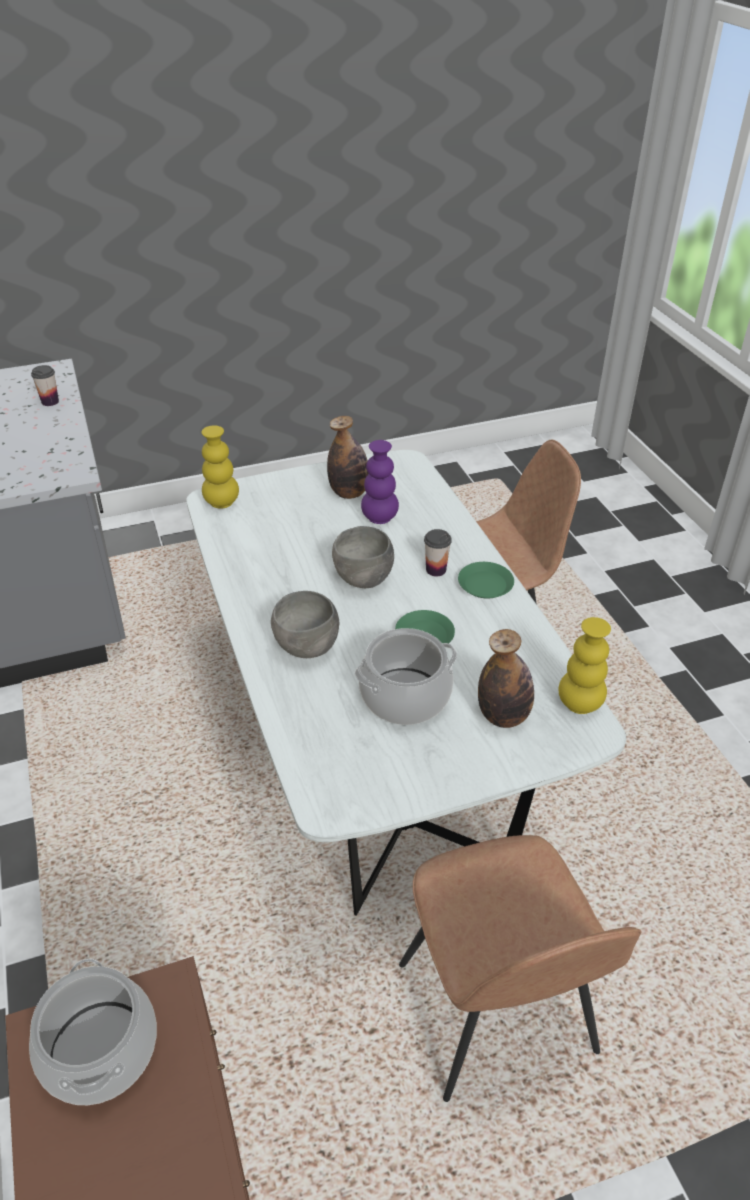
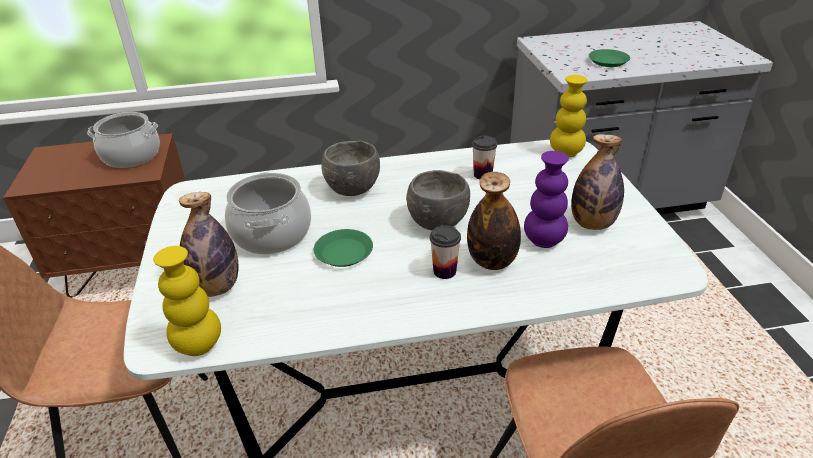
camera: 100 degrees right, 5 degrees down
cup [31,365,59,406] -> cup moved to [472,136,497,179]
green plate [458,562,514,599] -> green plate moved to [589,49,630,67]
none -> bottle [467,172,521,270]

